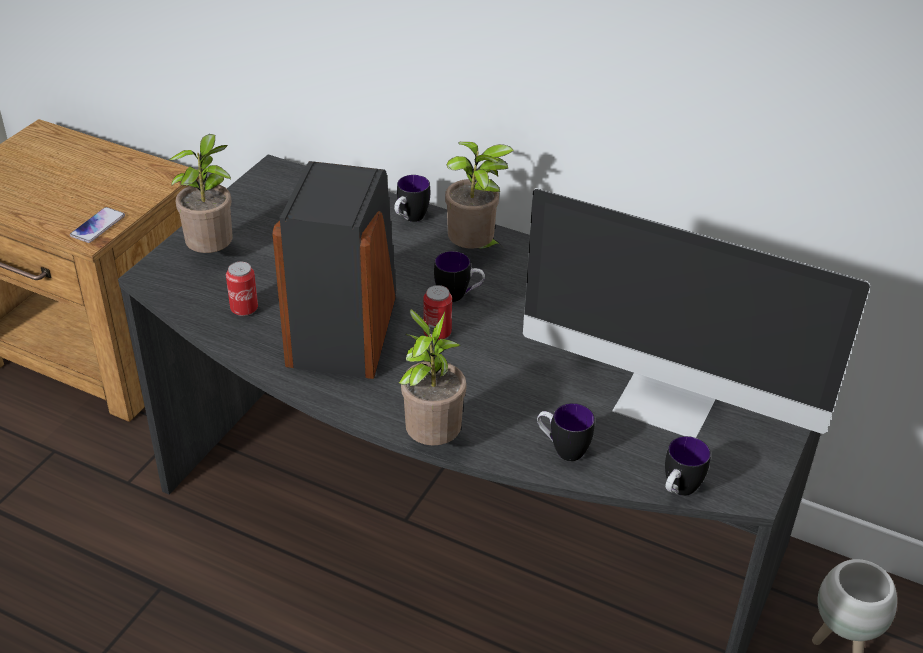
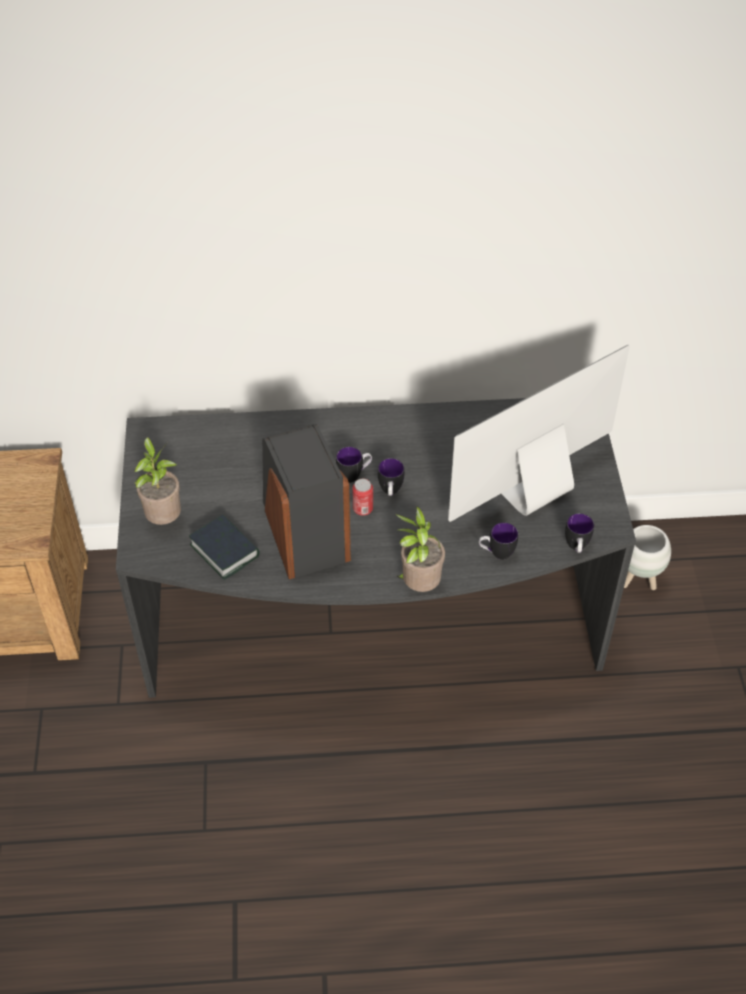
camera: 30 degrees left, 10 degrees up
phone [70,207,125,243] -> none
can [226,261,258,316] -> book [189,514,260,580]
mug [394,175,430,222] -> mug moved to [378,458,404,496]
potted plant [445,142,514,249] -> none
monitor [523,188,870,438] -> monitor turned 150 degrees clockwise [448,345,630,522]

